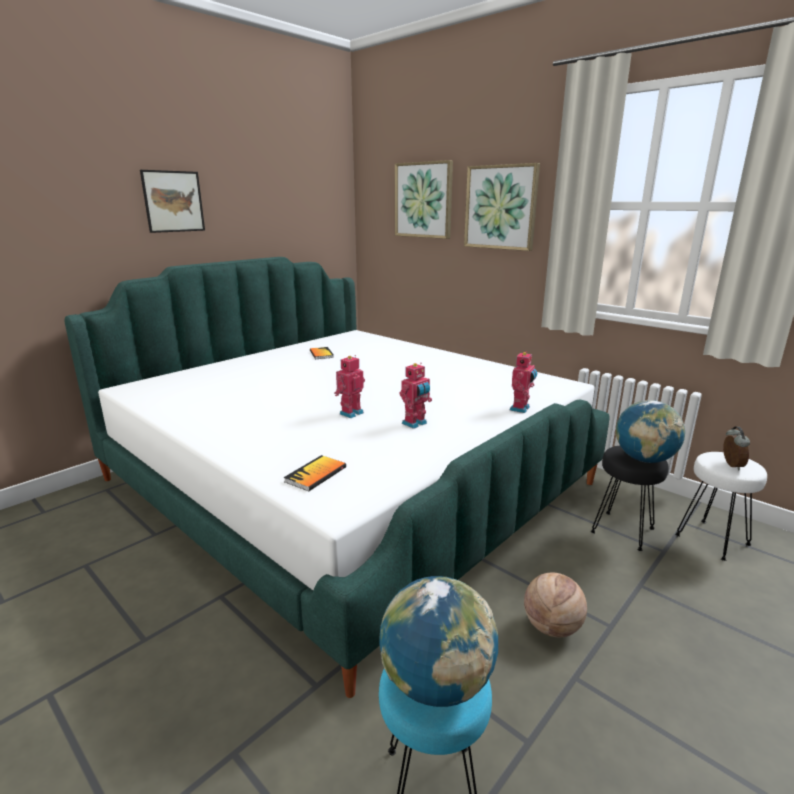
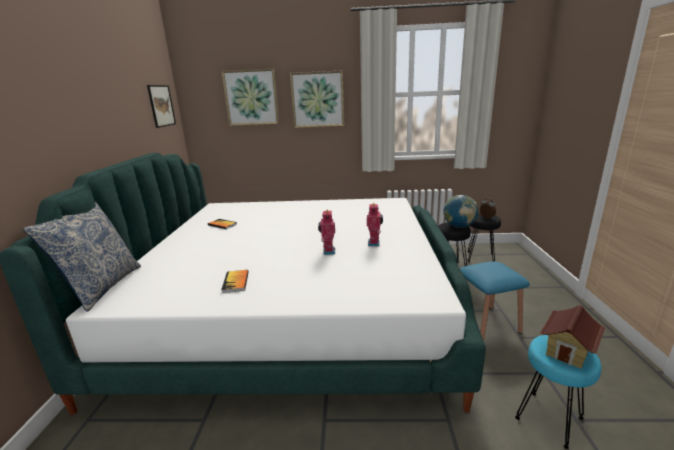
camera: 40 degrees left, 0 degrees up
picture [140,170,205,233] -> picture moved to [147,85,176,128]
book [284,455,346,491] -> book moved to [221,270,249,293]
globe [379,576,498,707] -> toy house [540,305,605,369]
toy robot [510,351,537,413] -> none
basketball [524,573,587,637] -> blue stool [460,261,530,341]
white stool [675,452,767,561] -> black stool [467,213,501,262]
none -> pillow [23,202,141,312]

